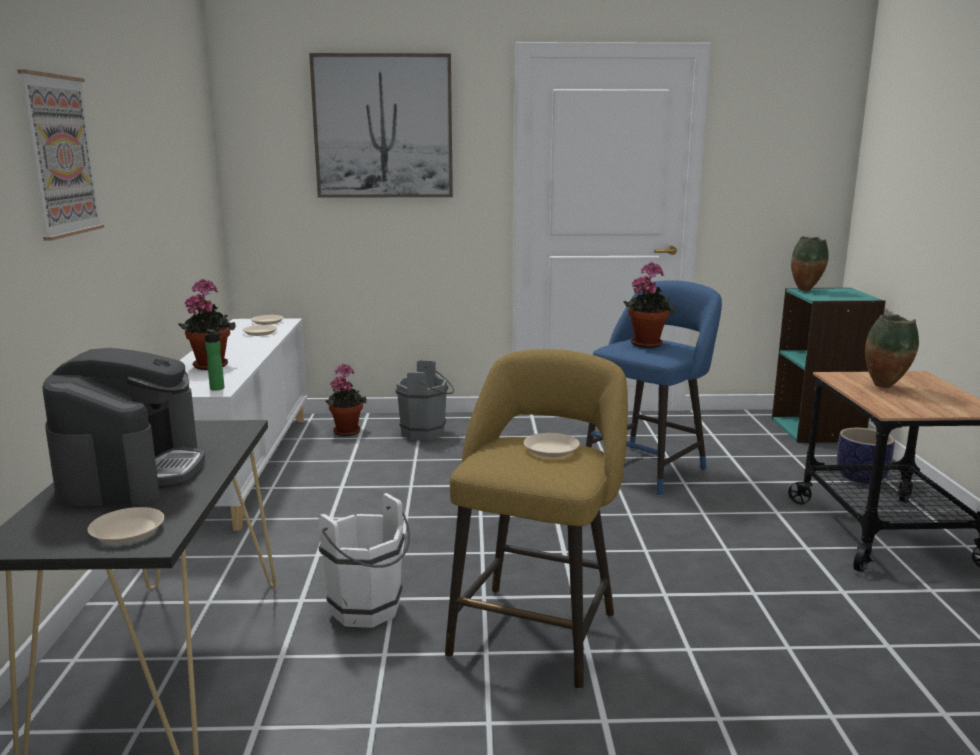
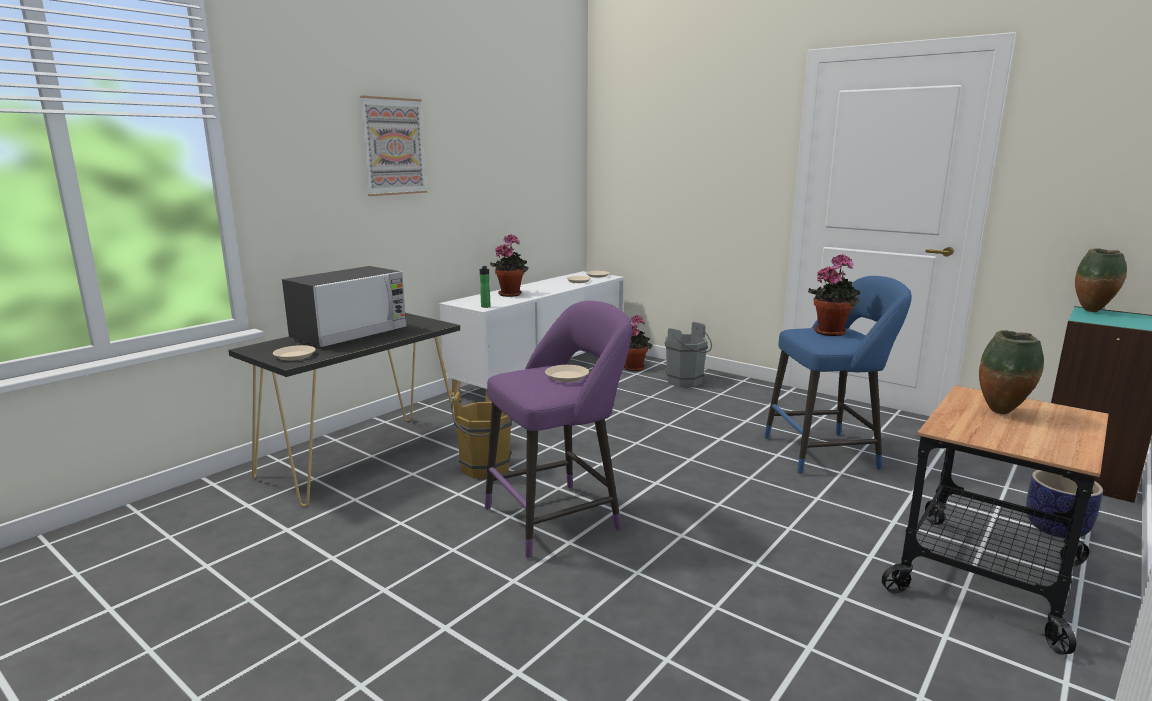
camera: 40 degrees right, 0 degrees up
coffee machine [42,348,205,506] -> microwave [282,266,407,347]
picture [309,53,453,198] -> none
white bucket [318,493,410,628] -> brown bucket [451,391,512,479]
yellow stool [445,349,628,689] -> purple stool [485,301,632,559]

